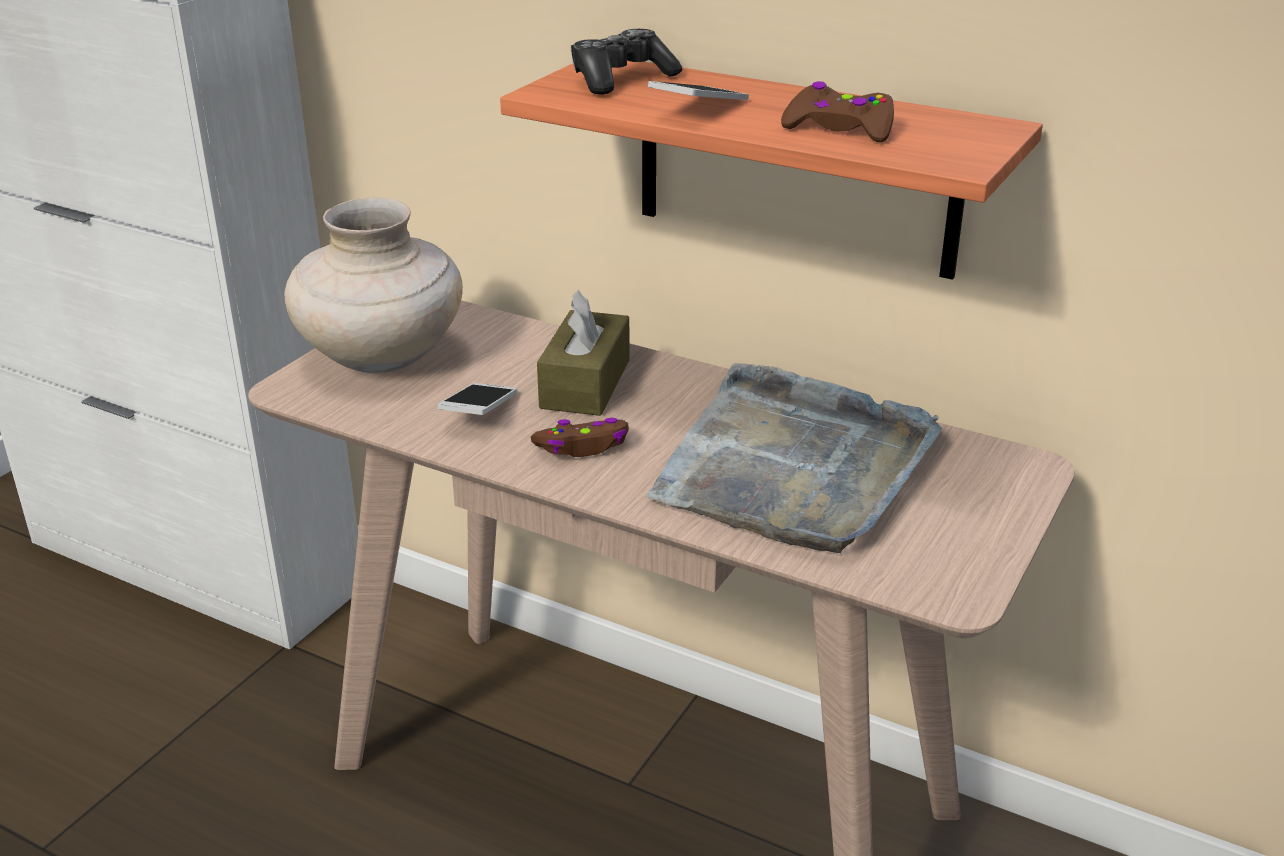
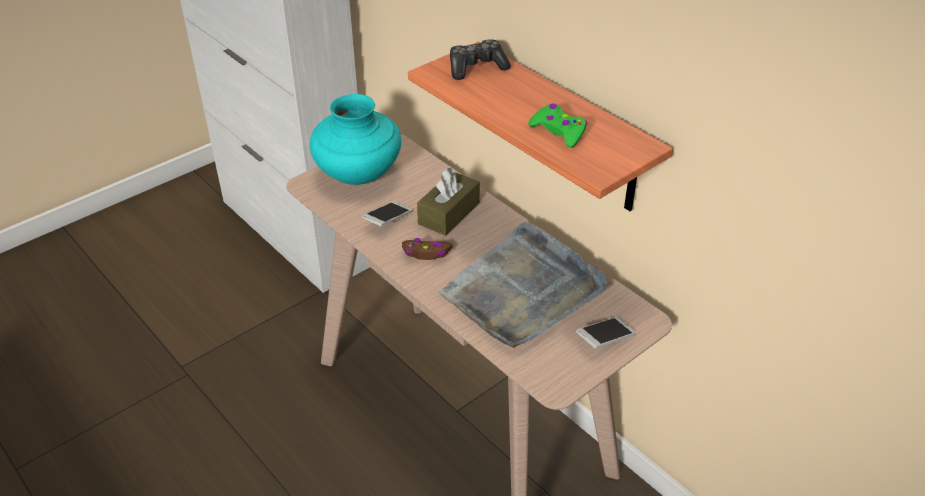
camera: 20 degrees right, 10 degrees up
beige vase [284,197,463,373] -> turquoise vase [310,94,401,185]
phone [648,81,749,100] -> phone moved to [576,317,637,348]
brown game controller [781,81,894,142] -> green game controller [528,103,587,148]

